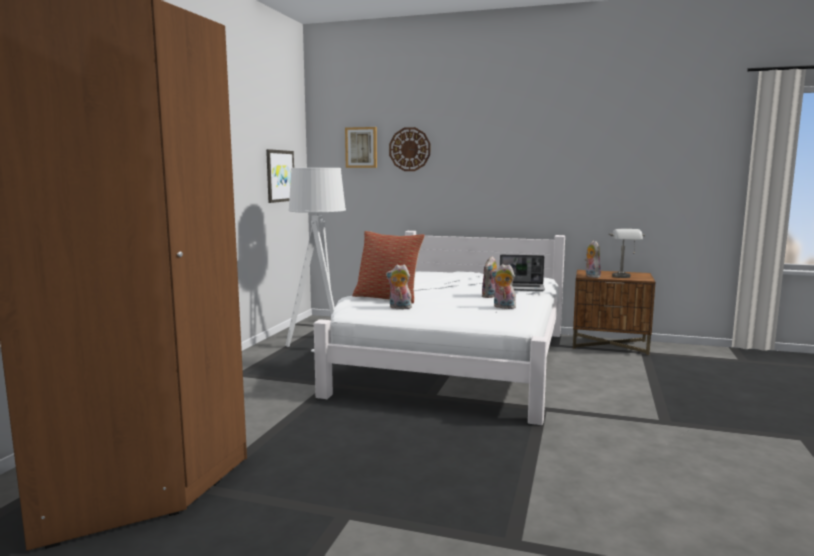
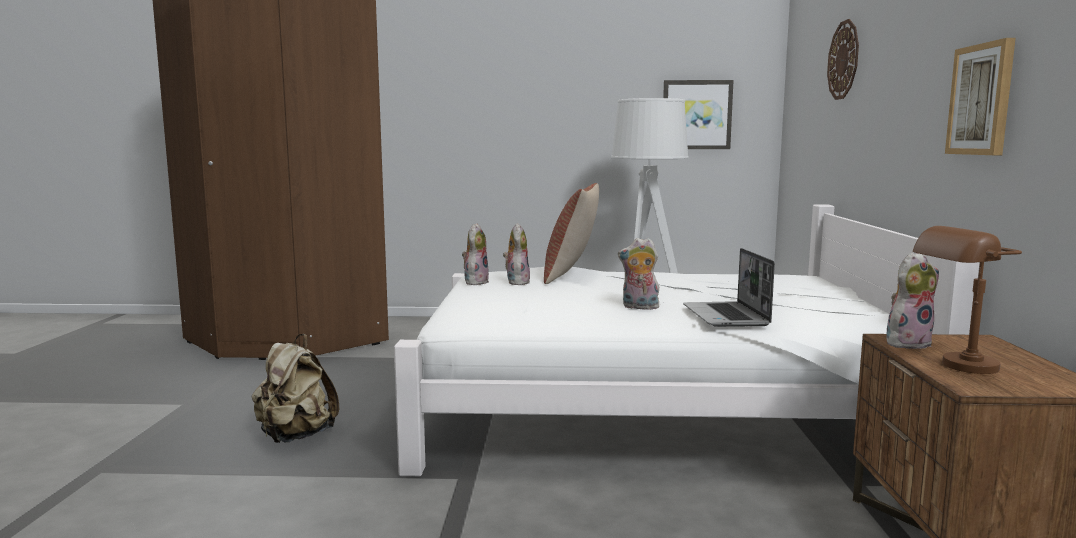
camera: 75 degrees right, 0 degrees up
picture [345,127,377,168] -> picture moved to [945,38,1016,155]
plush toy [491,264,516,309] -> plush toy moved to [462,223,489,285]
grey table lamp [608,229,645,278] -> brown table lamp [913,226,1022,374]
none -> beige backpack [252,334,339,443]

